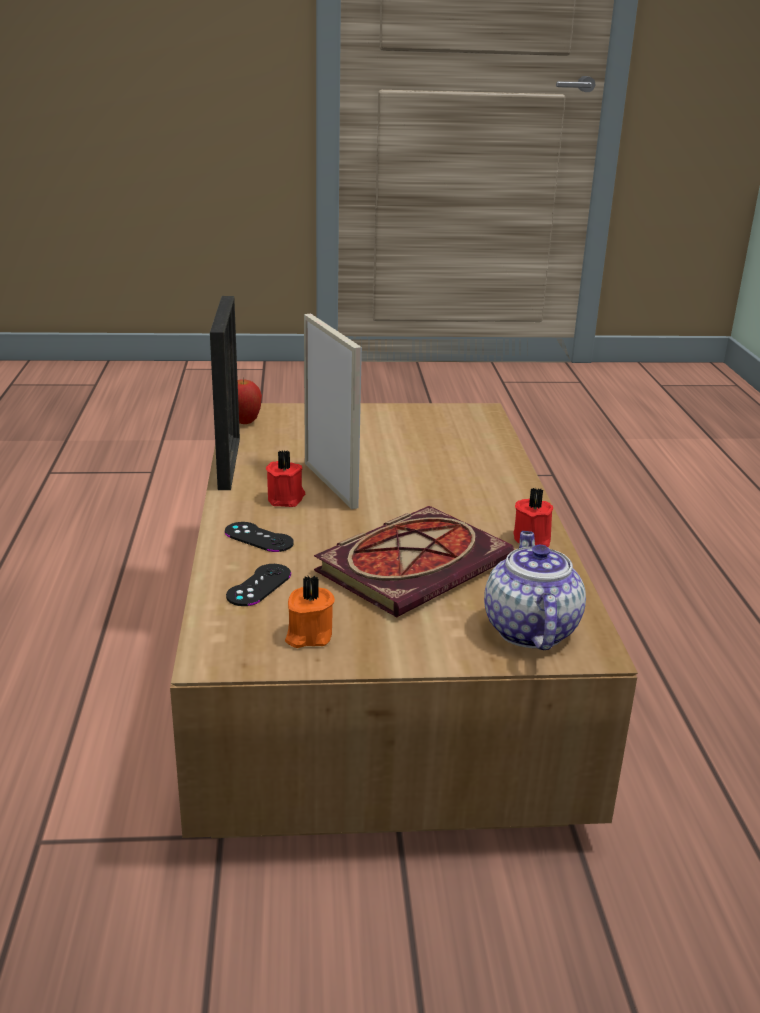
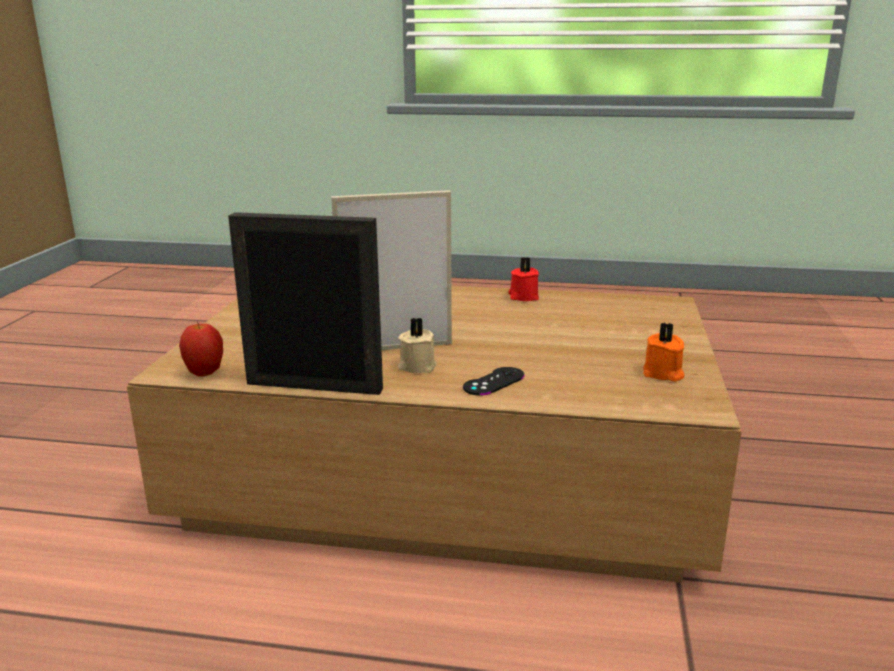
camera: 75 degrees left, 5 degrees down
black game controller [226,564,291,606] -> none
red candle [266,450,305,507] -> beige candle [398,317,437,373]
book [314,506,514,617] -> none
teapot [484,531,586,650] -> none

